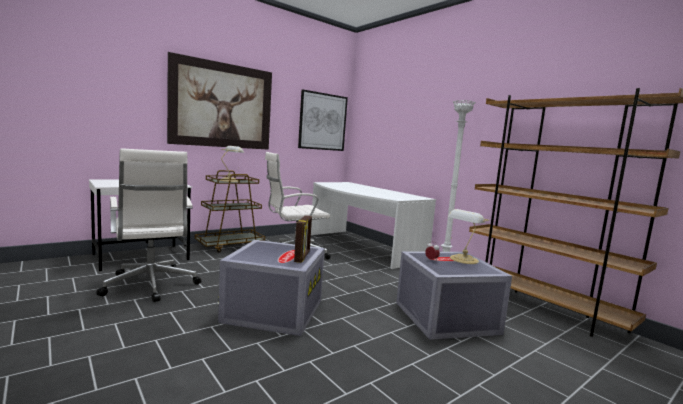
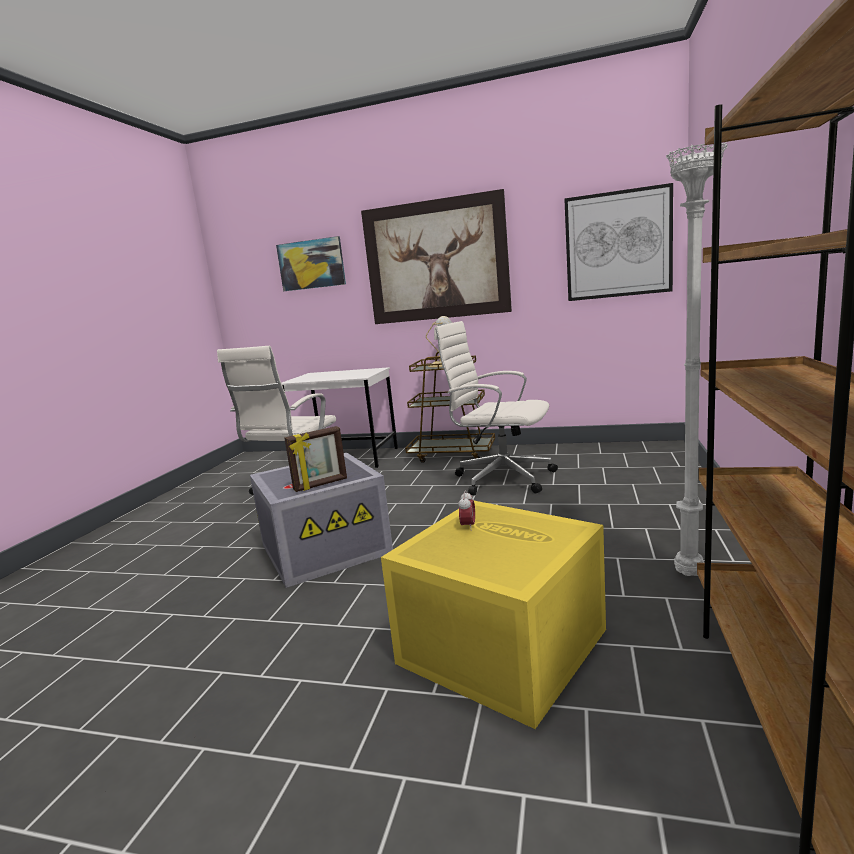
camera: 55 degrees right, 5 degrees up
white desk [311,182,436,269] -> none
grey storage box [396,252,512,340] -> yellow storage box [381,500,606,729]
table lamp [448,209,489,264] -> none
none -> picture [276,236,346,291]

